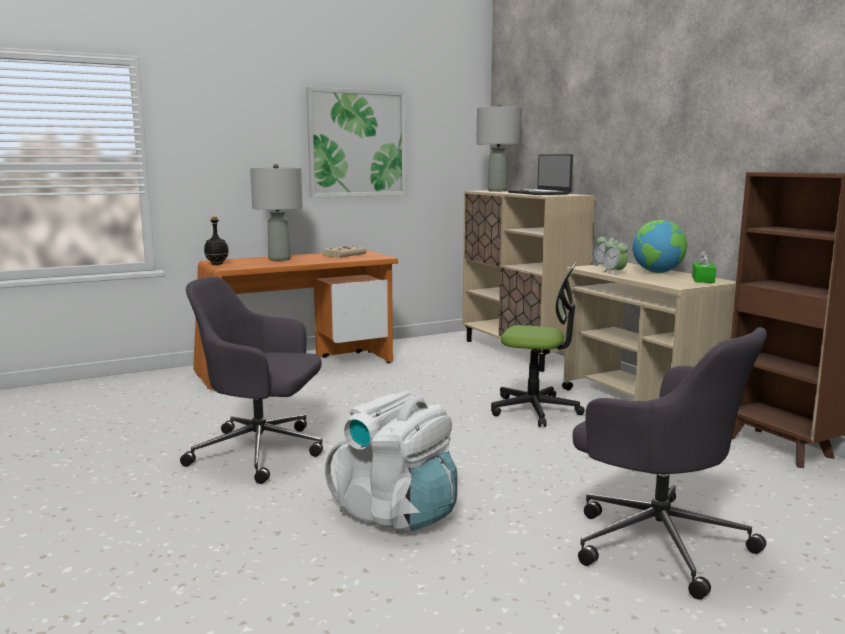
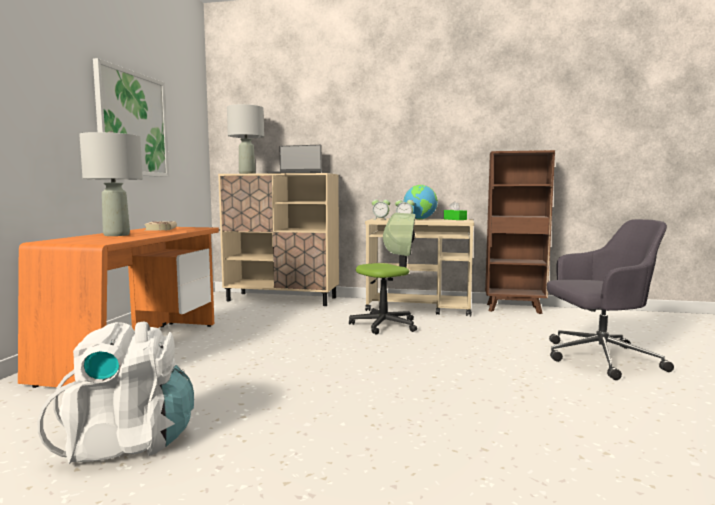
camera: 50 degrees left, 5 degrees down
grey office chair [180,276,323,484] -> none
black bottle [204,217,229,265] -> none
white backpack [325,391,457,534] -> white backpack moved to [37,322,194,464]

